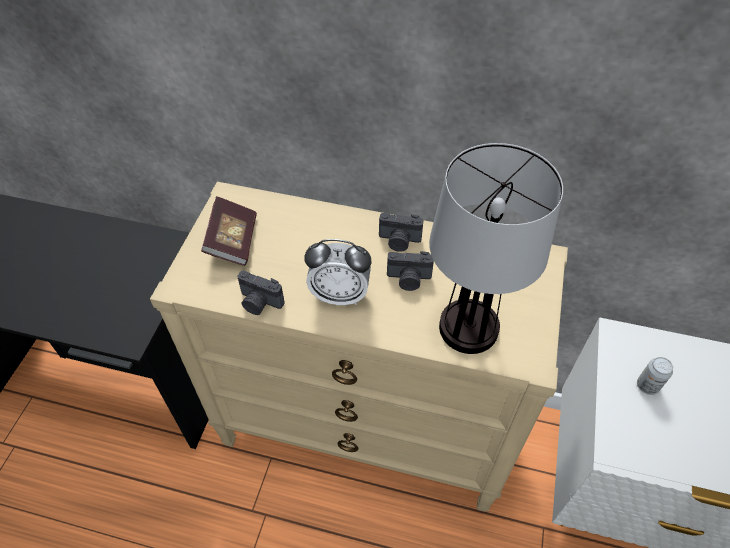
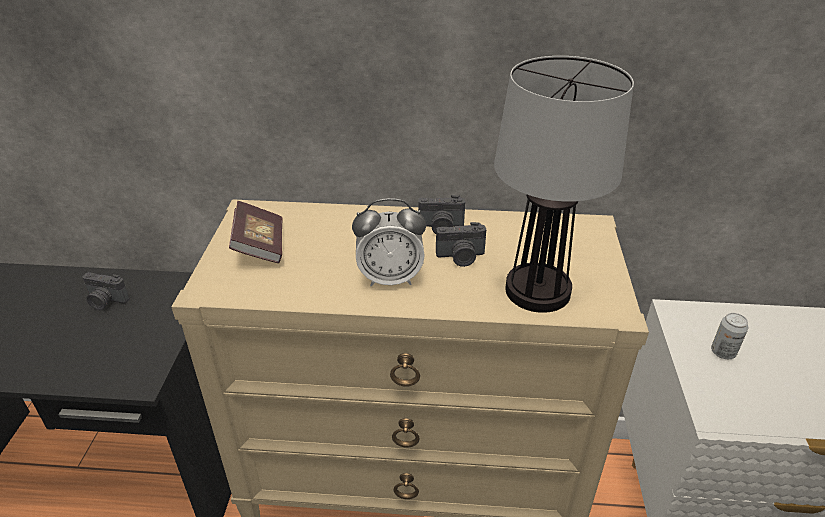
camera: 10 degrees left, 15 degrees down
camera [237,271,285,315] -> camera moved to [83,272,130,310]

